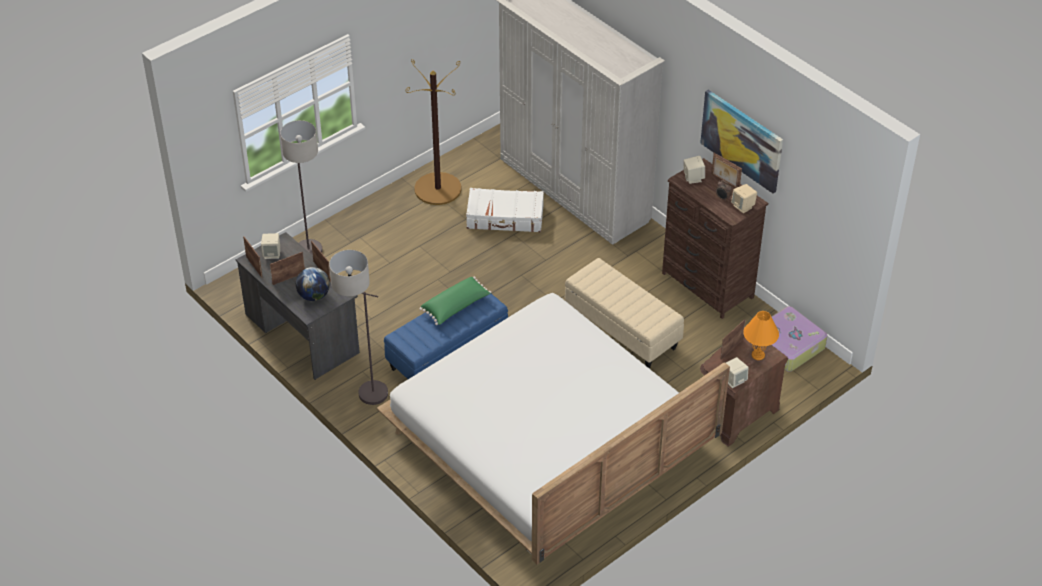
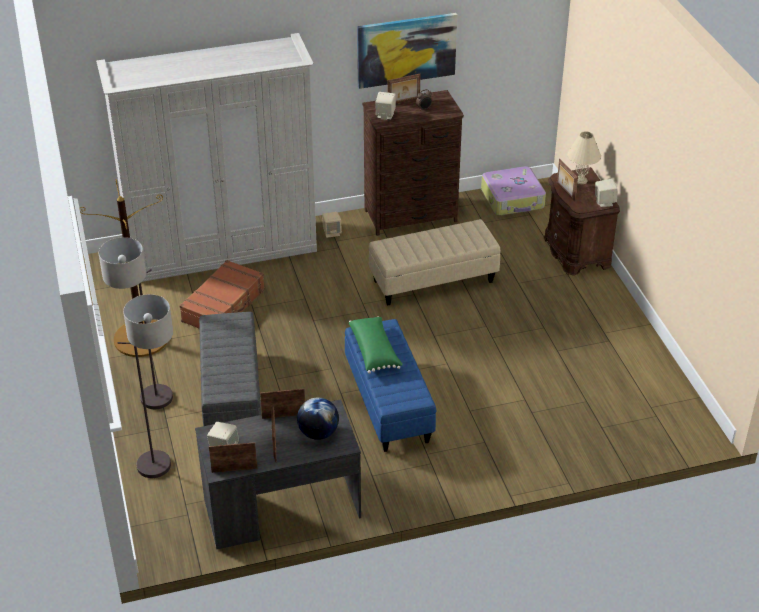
camera: 65 degrees left, 5 degrees down
grey floor lamp [329,250,388,405] -> grey floor lamp moved to [99,237,173,409]
white bed [377,293,730,564] -> none
white suitcase [466,188,544,232] -> brown suitcase [179,260,265,329]
beige speaker [731,184,757,213] -> beige speaker moved to [322,212,342,238]
orange table lamp [743,311,779,360] -> beige table lamp [567,131,601,184]
none -> grey ottoman [199,312,261,426]

